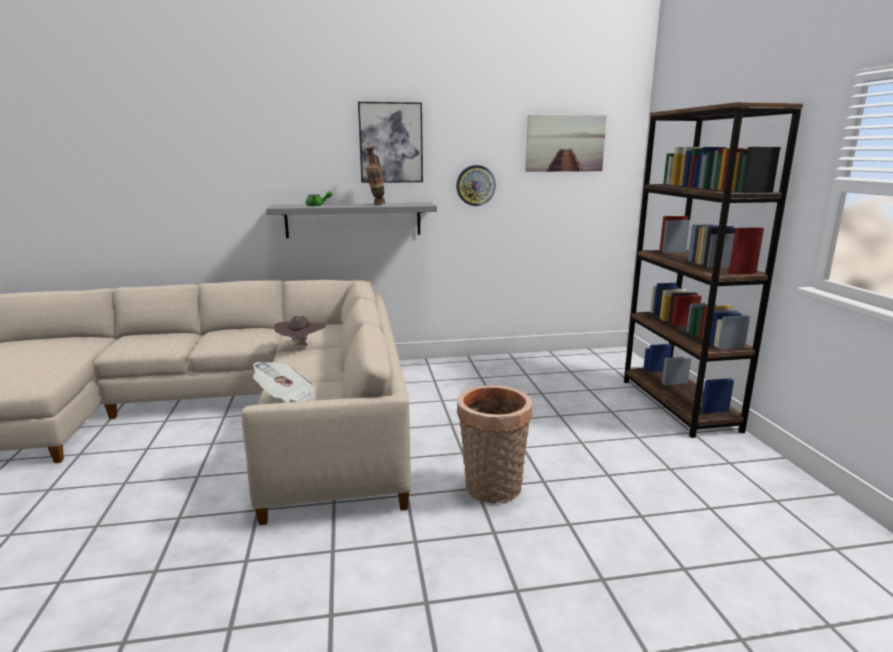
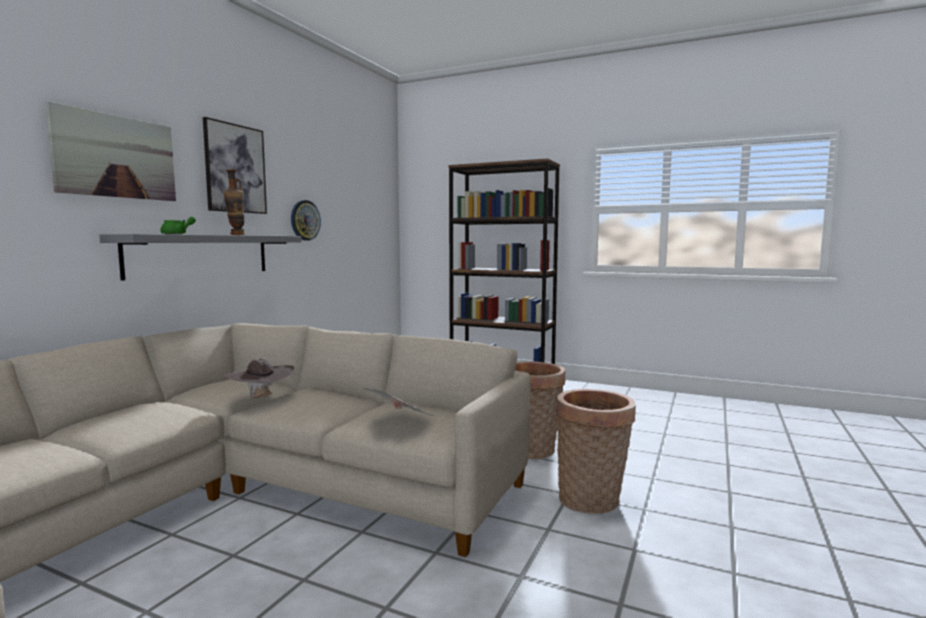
camera: 55 degrees left, 10 degrees down
picture [525,114,607,172] -> picture moved to [46,101,176,201]
none -> basket [556,389,636,514]

